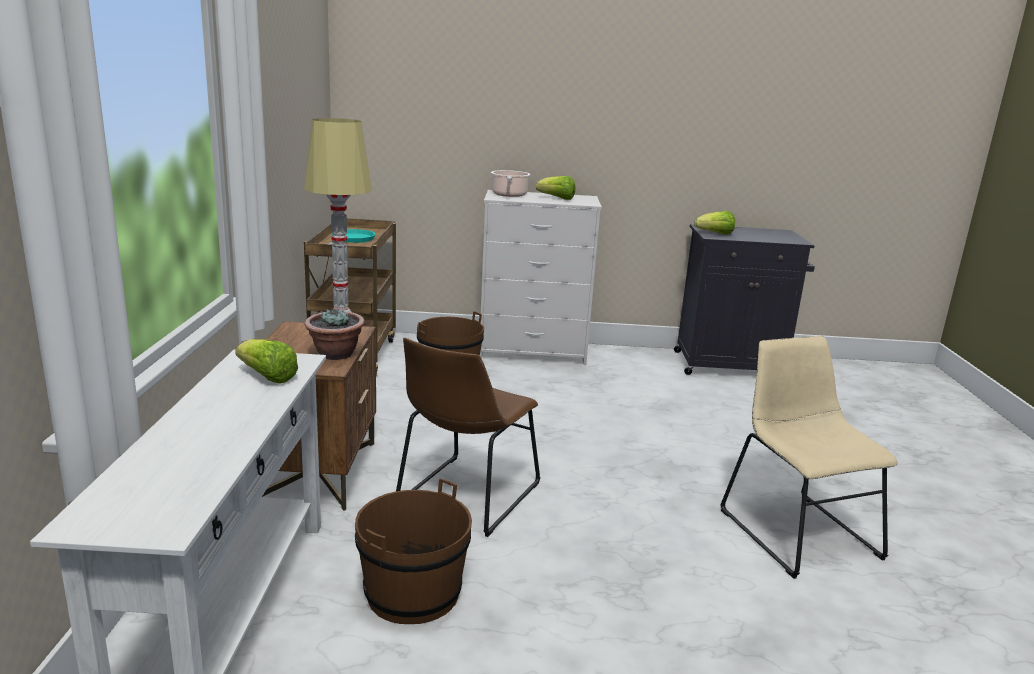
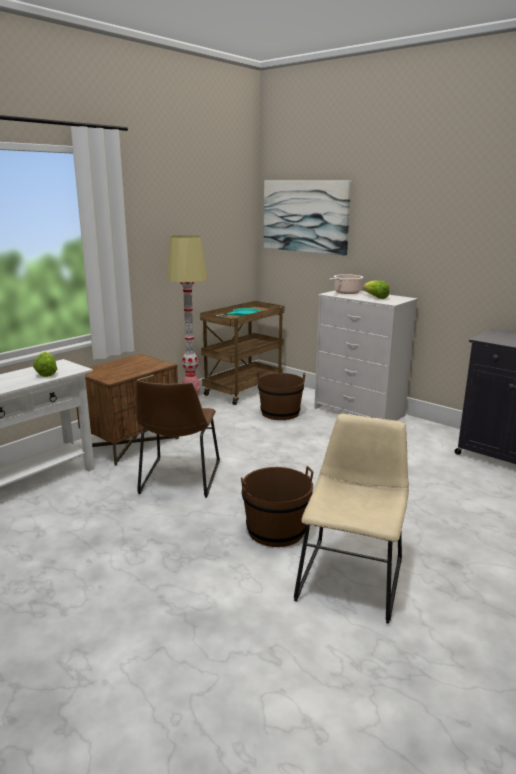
camera: 40 degrees right, 0 degrees up
potted plant [305,309,365,360] -> none
brown bucket [355,478,472,624] -> brown bucket moved to [241,466,313,547]
brown chair [396,338,540,537] -> brown chair turned 60 degrees counterclockwise [136,381,220,498]
lettuce [694,211,735,235] -> none
none -> picture [264,180,351,256]

